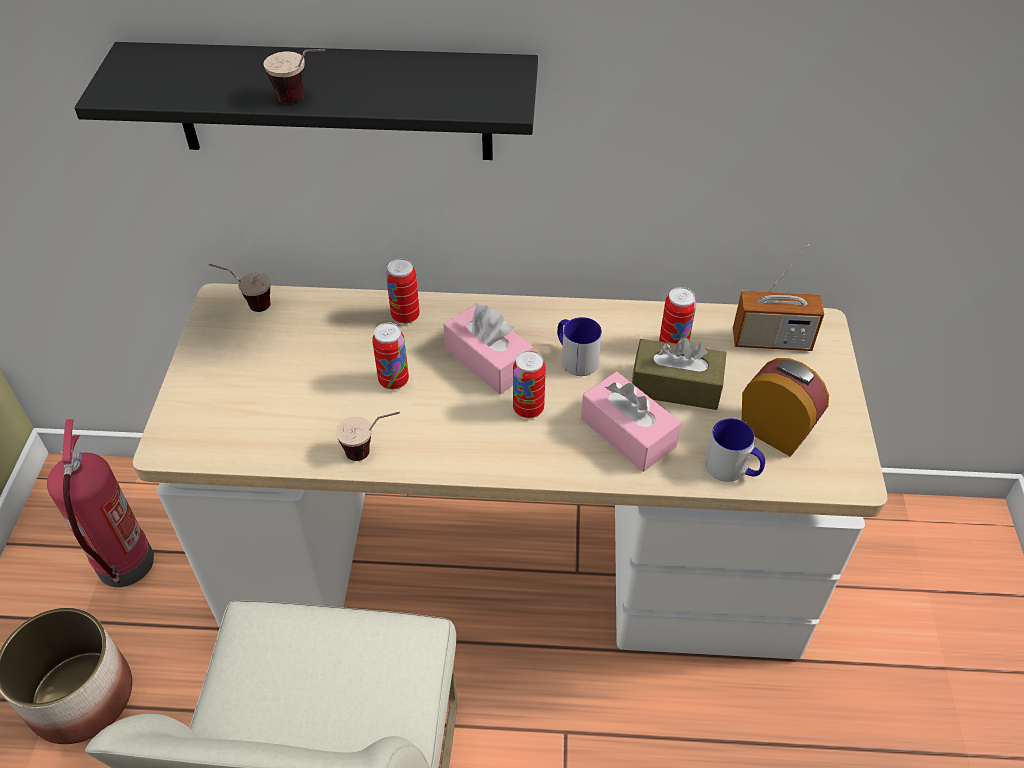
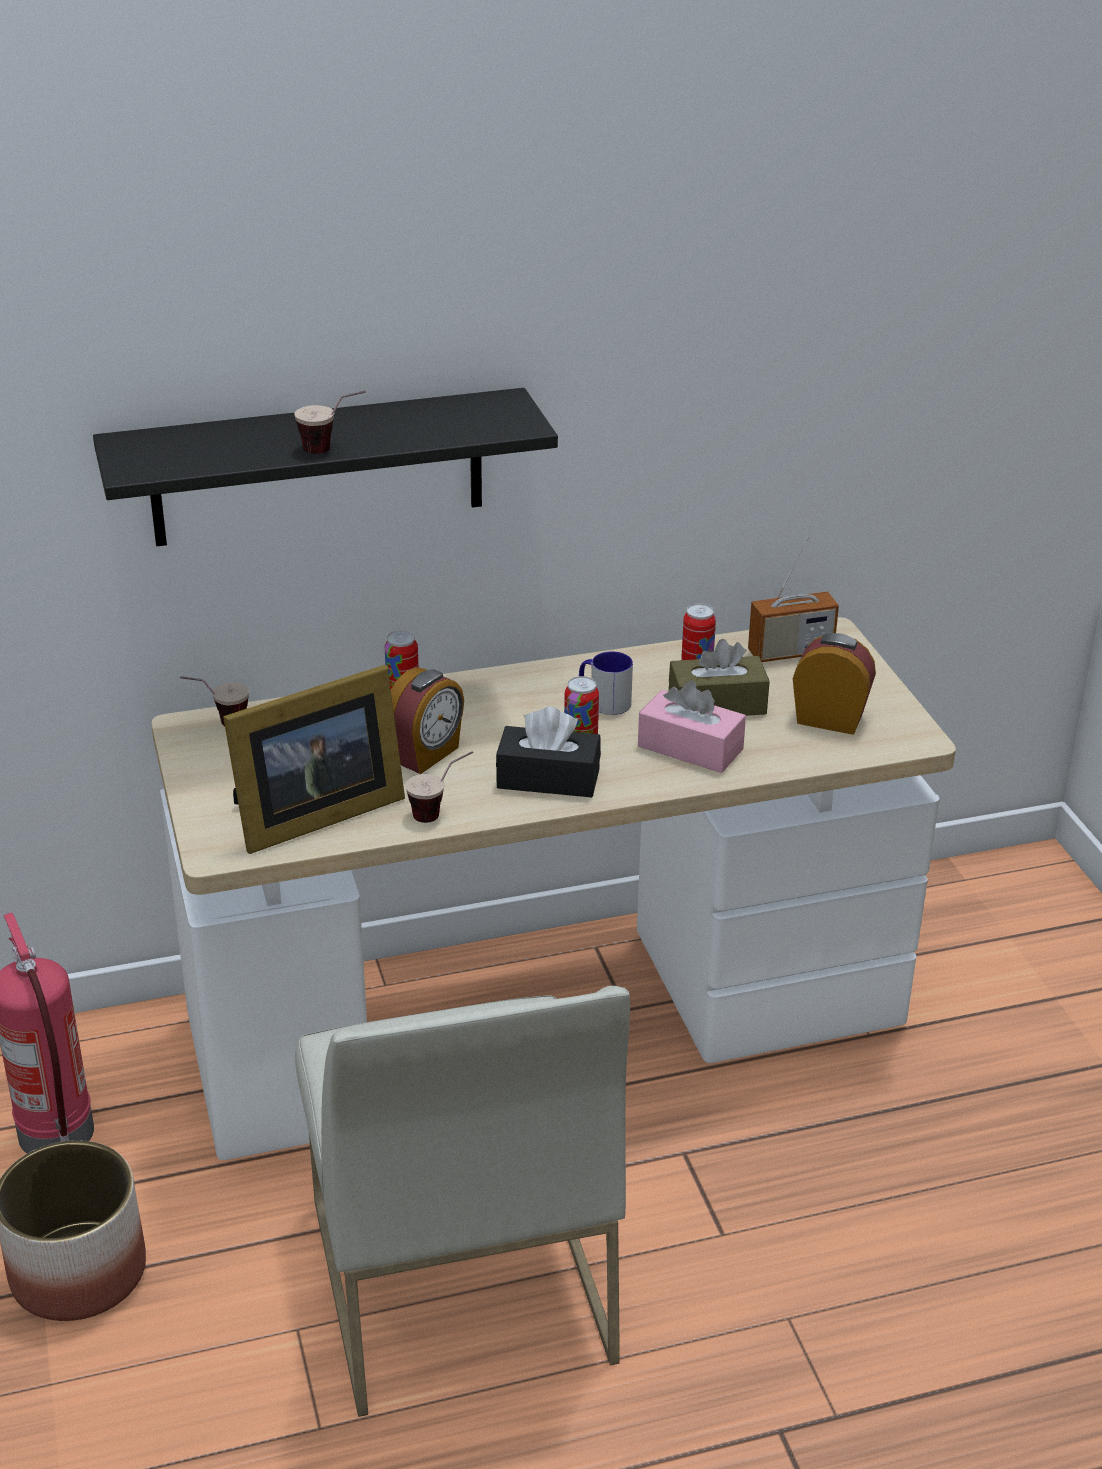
camera: 20 degrees left, 15 degrees down
can [372,323,409,390] -> alarm clock [391,667,464,774]
pink tissue box [443,303,533,394] -> none
mug [705,418,765,482] -> none
none -> picture frame [223,665,405,854]
none -> black tissue box [496,707,601,797]

